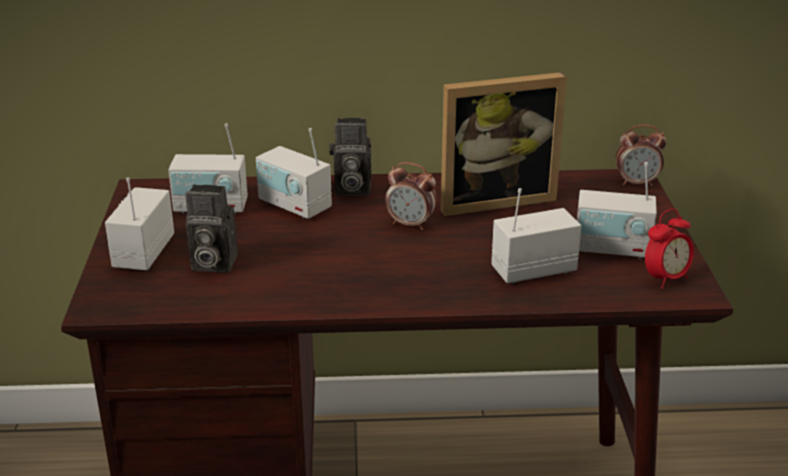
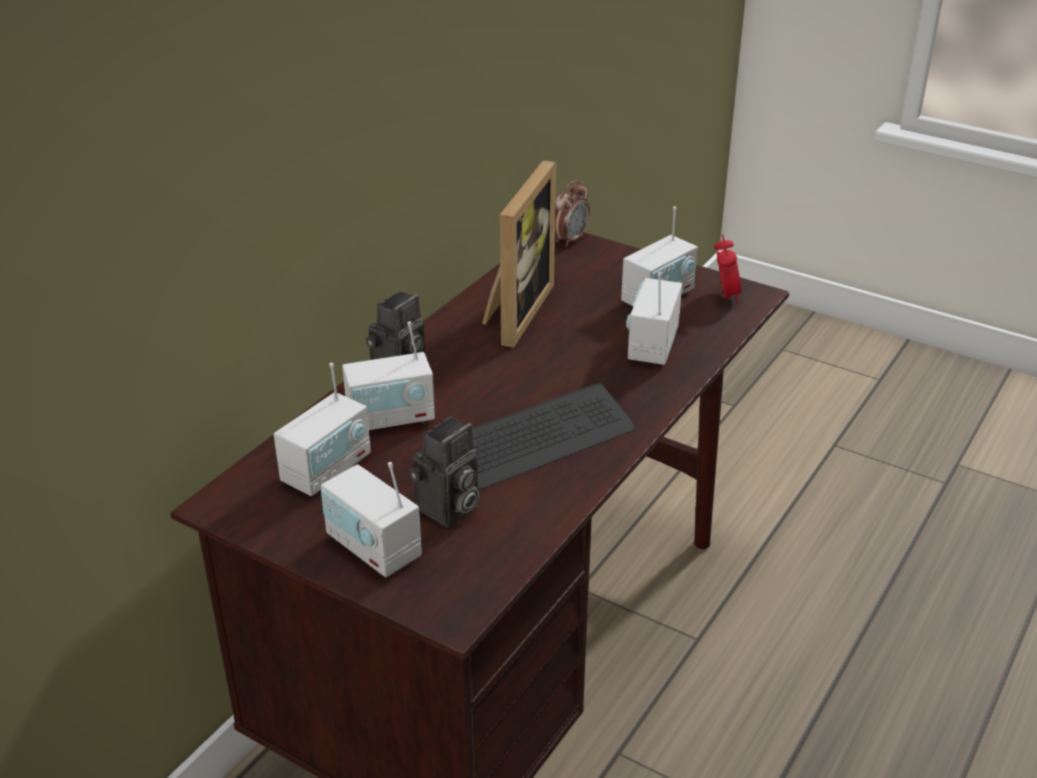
camera: 55 degrees left, 5 degrees up
alarm clock [385,162,437,230] -> none
none -> keyboard [473,383,635,489]

